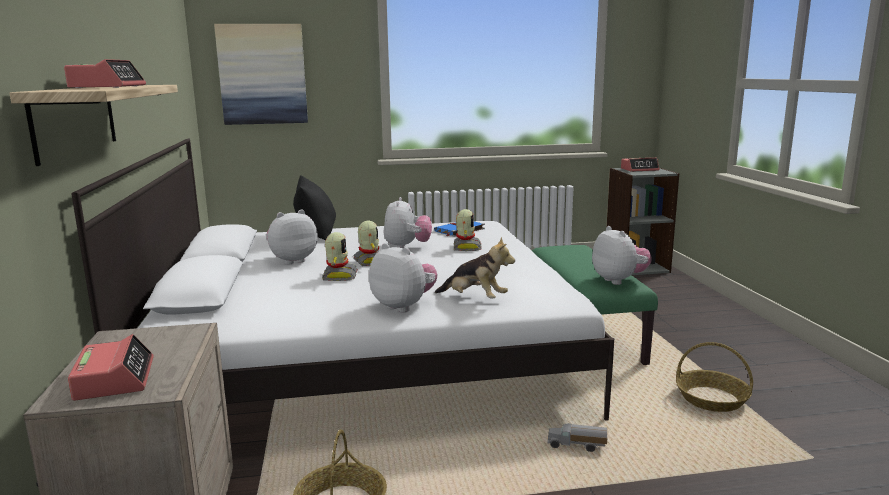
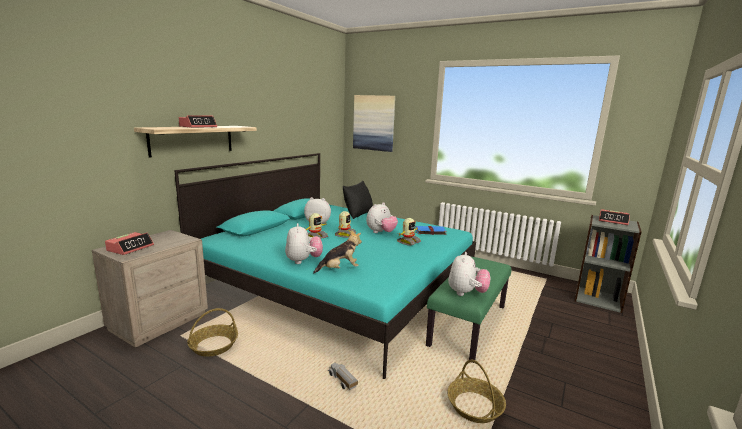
camera: 40 degrees right, 0 degrees up
white bed [71,138,614,421] -> turquoise bed [174,153,476,379]
plush toy [435,237,515,299] -> plush toy turned 90 degrees counterclockwise [313,230,362,274]

